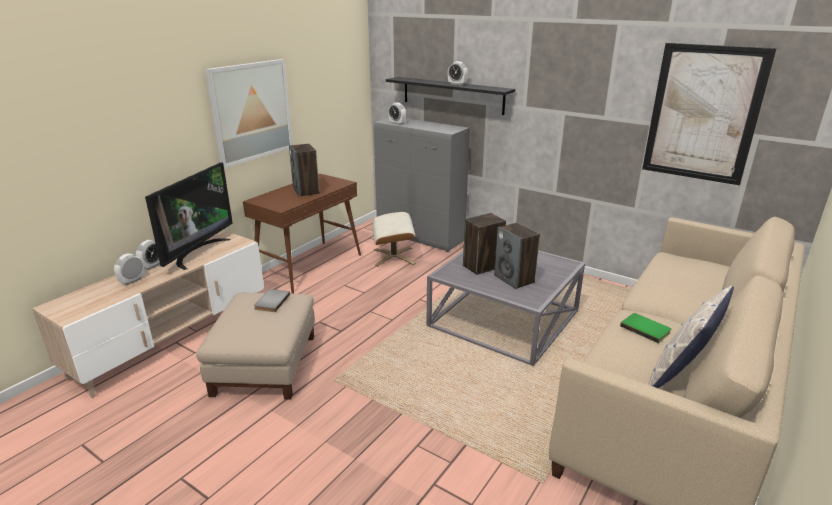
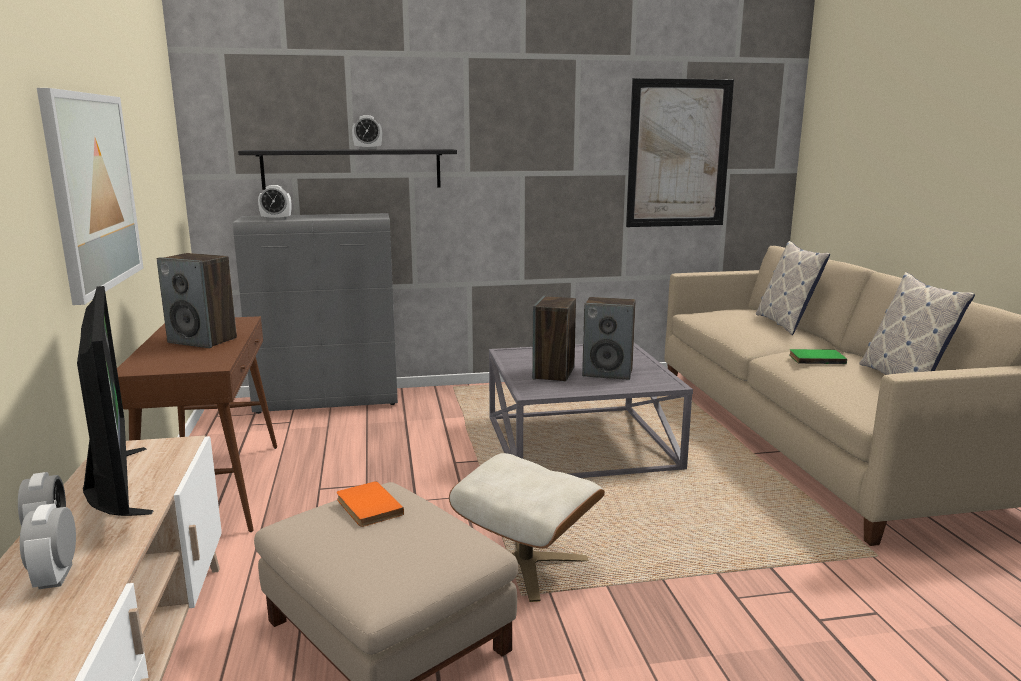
camera: 45 degrees left, 10 degrees down
grey book [254,289,290,312] -> orange book [337,481,404,527]
beige ottoman [373,212,416,267] -> beige ottoman moved to [449,453,605,602]
none -> pillow [756,241,830,335]

